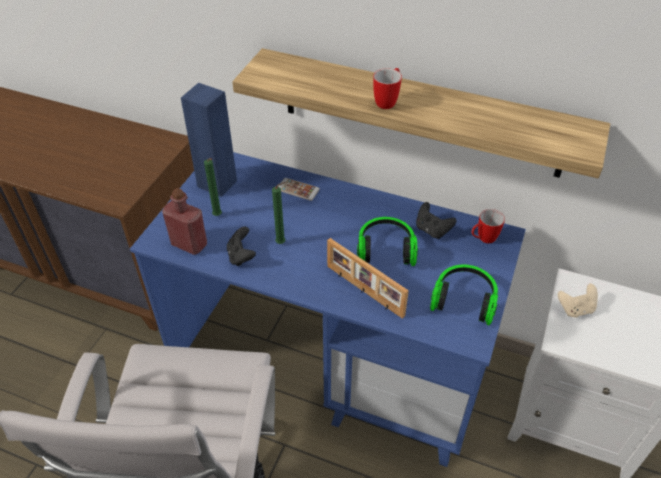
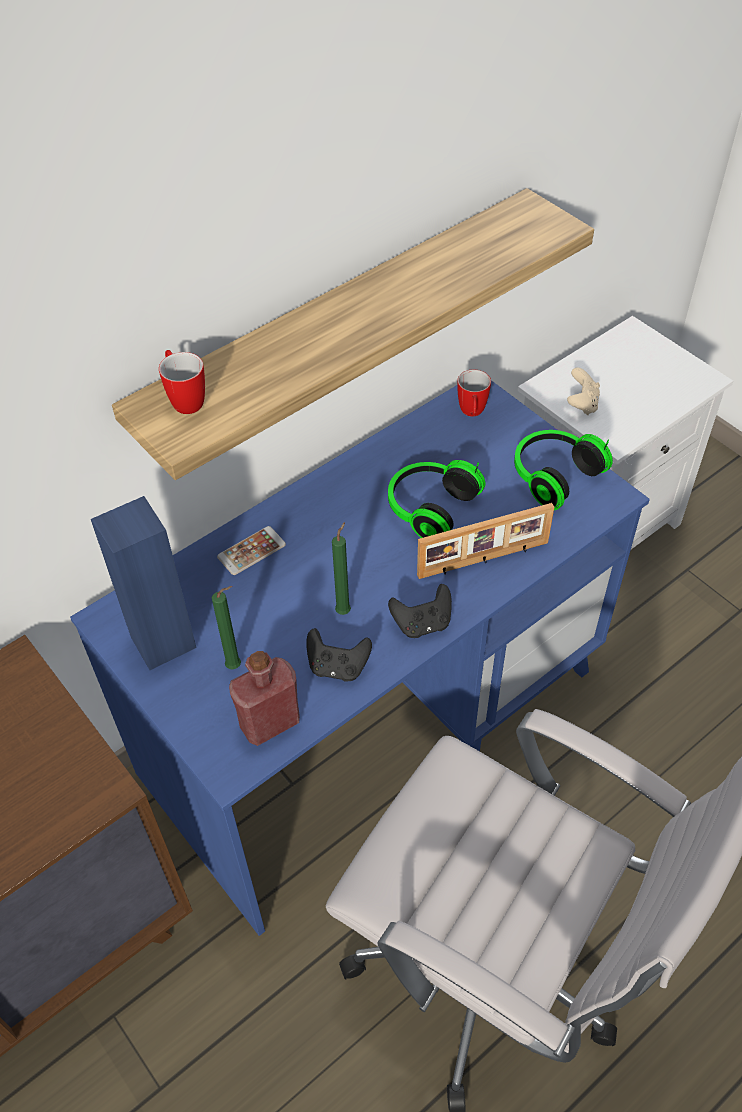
camera: 60 degrees left, 5 degrees up
mug [373,68,402,109] -> mug moved to [159,350,205,414]
black game controller [416,202,457,239] -> black game controller moved to [388,584,452,638]

